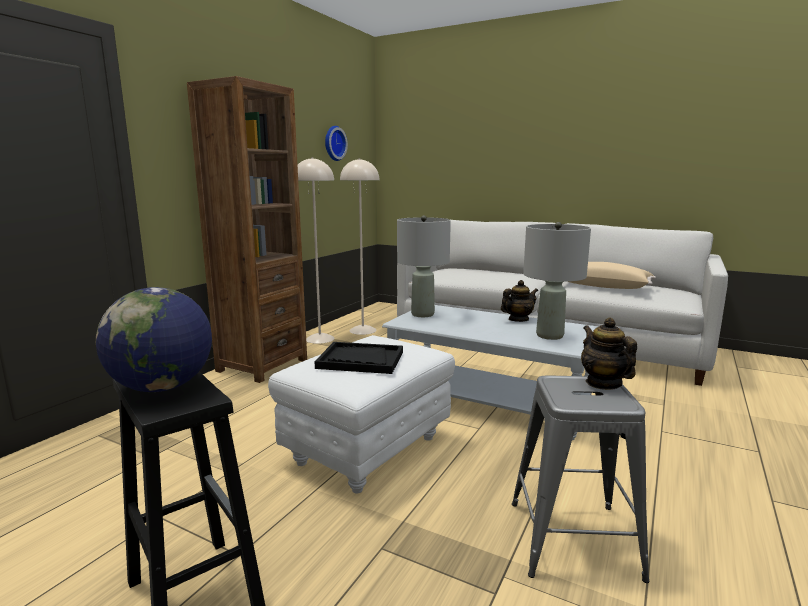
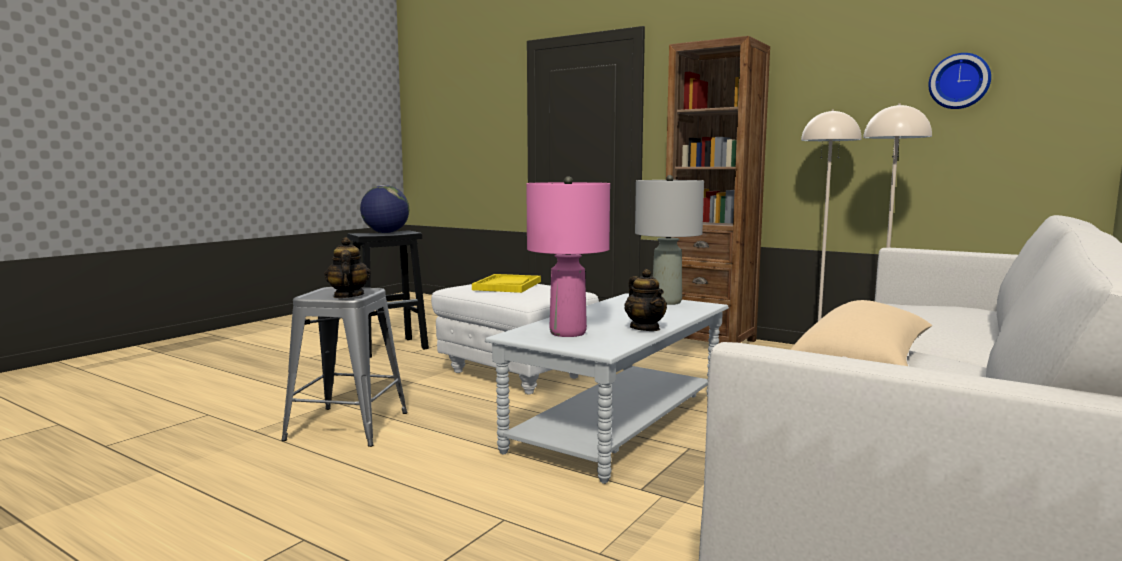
camera: 95 degrees right, 5 degrees down
black tray [315,342,403,374] -> yellow tray [472,274,541,293]
grey table lamp [523,222,591,340] -> pink table lamp [526,176,610,337]
teapot [581,317,637,390] -> teapot turned 90 degrees counterclockwise [324,237,371,298]

